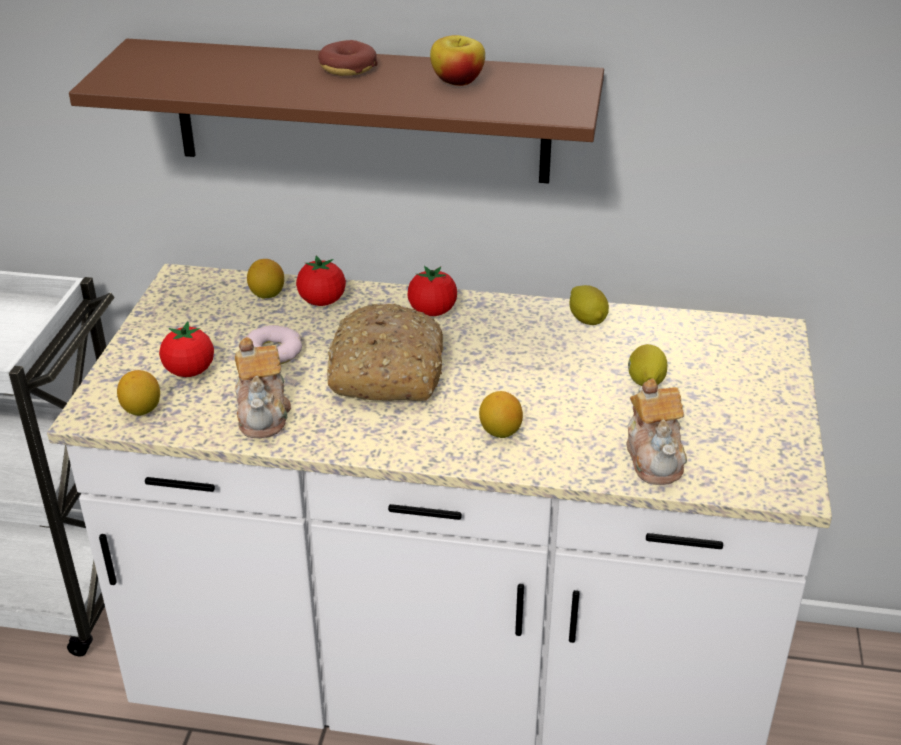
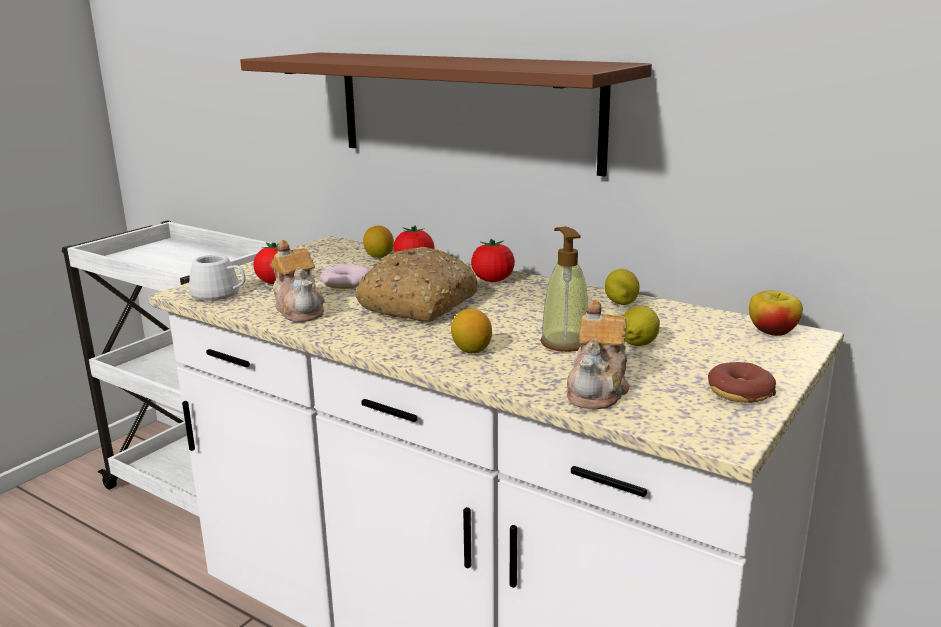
camera: 25 degrees right, 15 degrees down
lemon [117,370,160,416] -> white mug [189,255,246,301]
teapot [235,337,291,438] -> teapot turned 45 degrees counterclockwise [270,240,325,322]
donut [318,40,378,76] -> donut moved to [708,362,776,403]
apple [430,35,485,86] -> apple moved to [749,291,803,336]
none -> soap dispenser [540,226,588,352]

